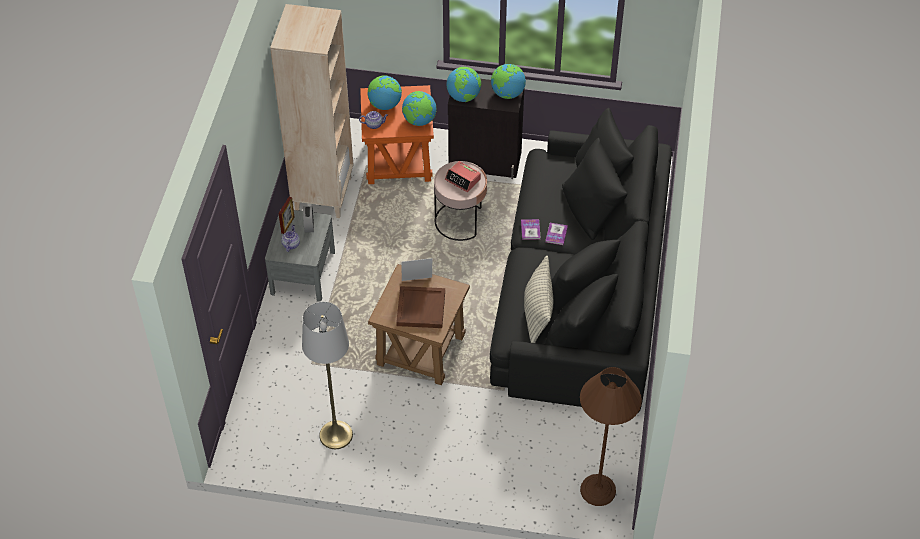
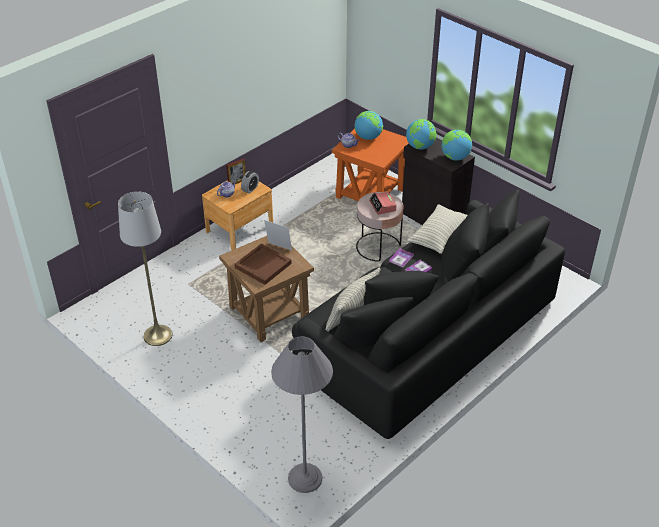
camera: 35 degrees right, 10 degrees down
grey nightstand [265,209,335,302] -> brown nightstand [202,180,273,250]
beige bookcase [270,4,354,218] -> none
globe [402,91,436,126] -> none
brown floor lamp [580,367,642,506] -> grey floor lamp [271,336,333,493]
none -> pillow [407,204,468,254]

